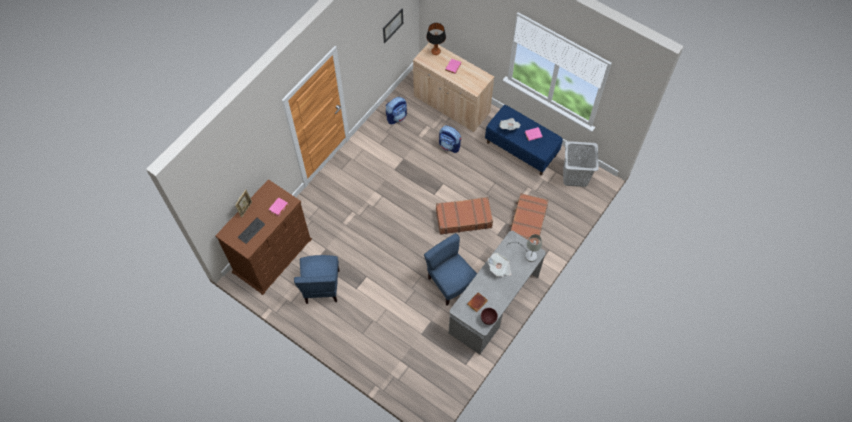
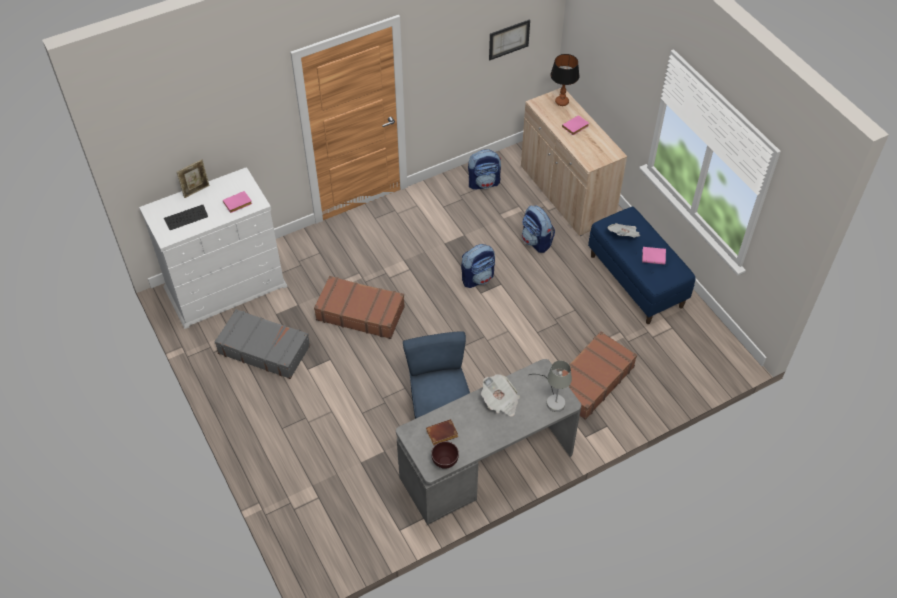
camera: 25 degrees right, 10 degrees down
brown dresser [215,179,312,295] -> white dresser [139,167,288,329]
blue chair [294,255,340,304] -> grey suitcase [214,309,310,379]
brown suitcase [436,197,493,235] -> brown suitcase moved to [314,276,405,339]
grey laundry basket [563,141,599,187] -> none
none -> backpack [461,244,495,288]

